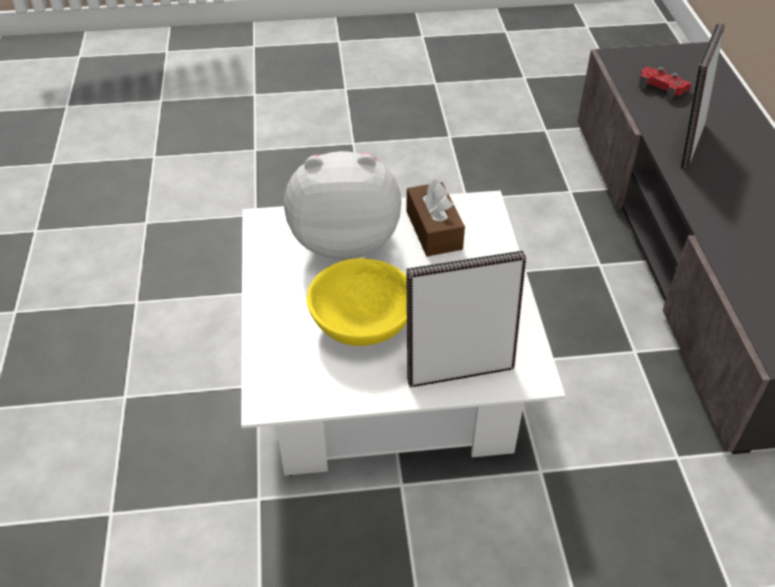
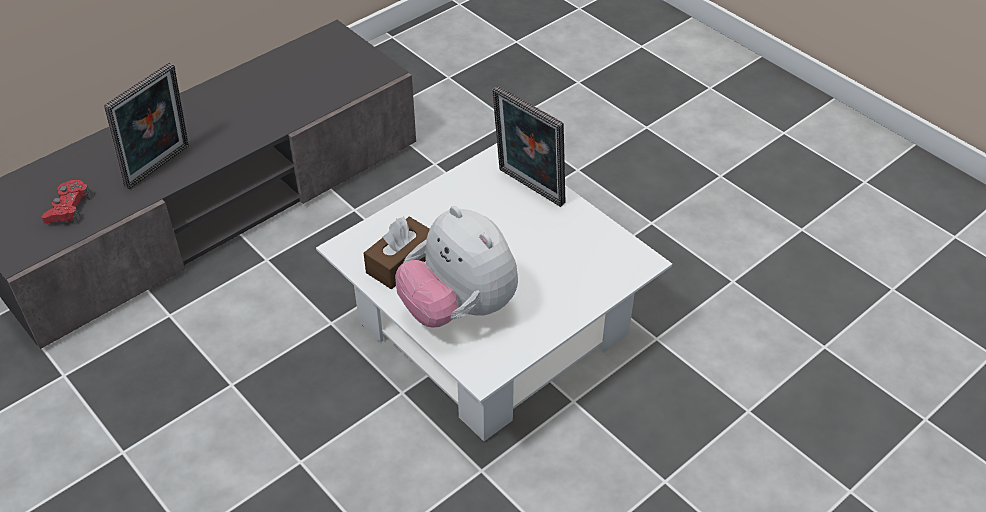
camera: 125 degrees left, 0 degrees up
yellow bowl [306,258,407,346] -> none
picture frame [681,23,725,169] -> picture frame turned 45 degrees counterclockwise [104,63,189,189]

